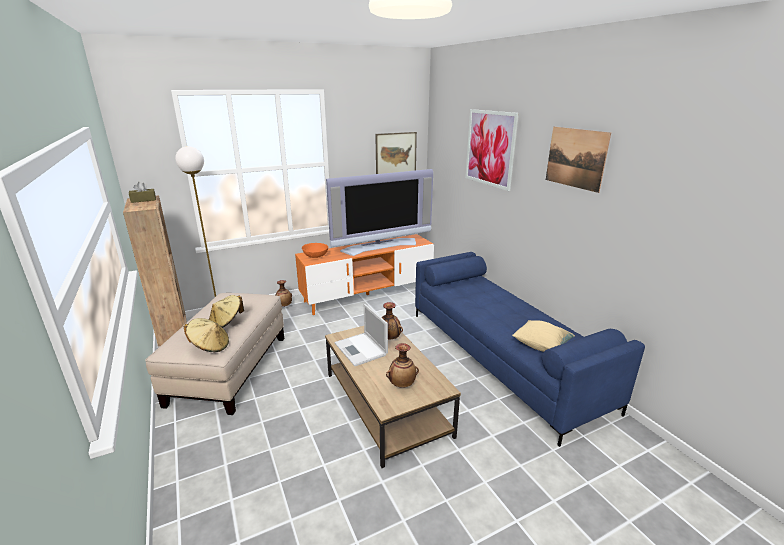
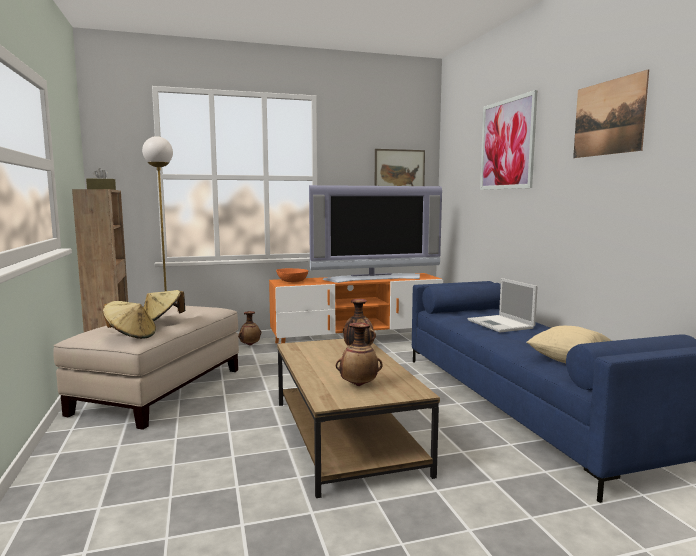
camera: 10 degrees right, 15 degrees down
laptop [334,304,388,366] -> laptop moved to [467,278,538,332]

